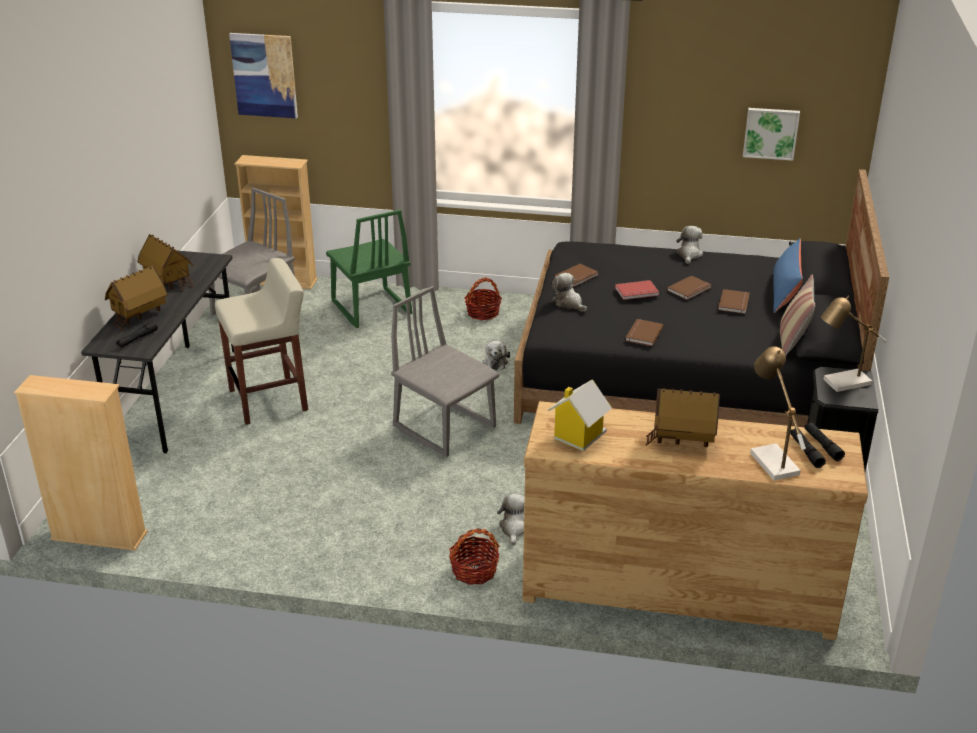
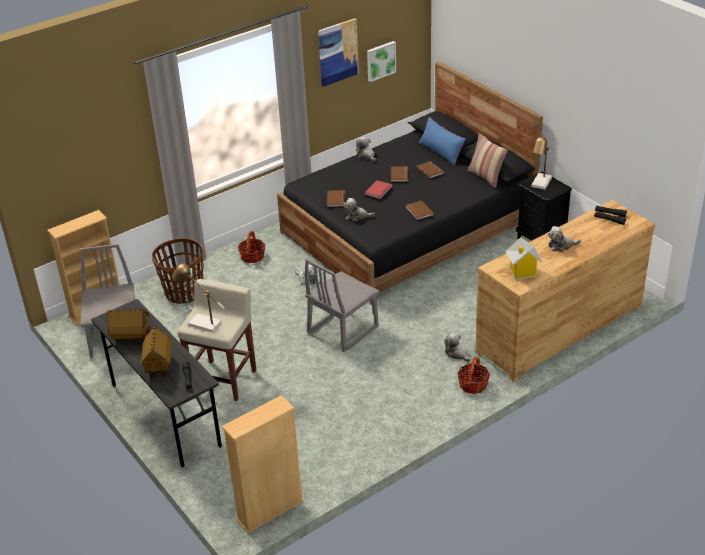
camera: 45 degrees left, 5 degrees up
picture [229,33,298,119] -> picture moved to [318,18,359,87]
green chair [326,210,412,328] -> basket [152,238,204,304]
grey chair [391,286,499,457] -> grey chair turned 45 degrees counterclockwise [305,259,380,352]
toy house [645,388,720,447] -> plush toy [548,226,581,252]
table lamp [750,346,806,481] -> table lamp moved to [172,264,225,333]

